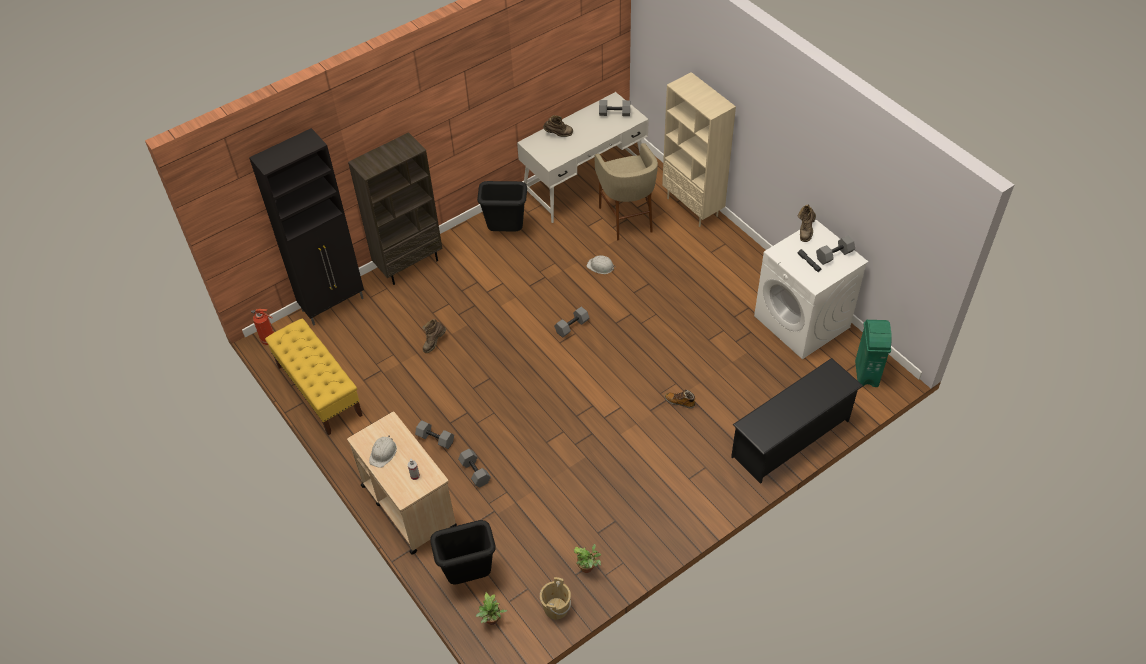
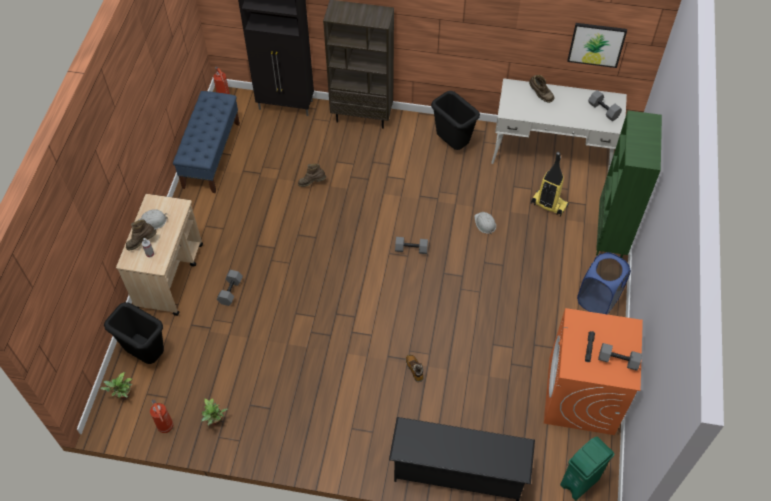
camera: 45 degrees right, 5 degrees up
yellow bench [265,318,363,435] -> blue bench [173,91,240,193]
grey dumbbell [415,420,454,449] -> none
beige bucket [540,577,571,620] -> fire extinguisher [150,399,173,433]
beige stool [595,143,658,241] -> vacuum cleaner [531,152,569,217]
beige bookcase [662,72,736,227] -> green bookcase [596,110,662,258]
white washing machine [754,220,868,359] -> orange washing machine [544,308,643,435]
brown boot [798,205,816,242] -> brown boot moved to [126,219,156,251]
none -> picture [567,23,627,68]
none -> blue laundry basket [577,252,631,315]

